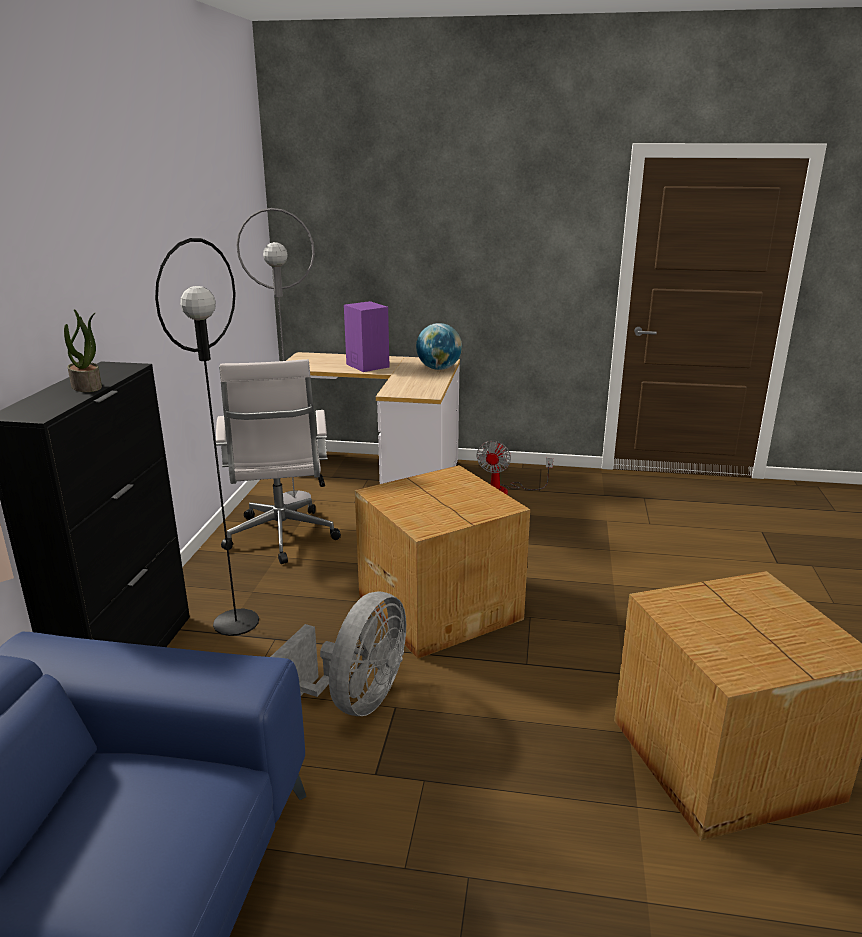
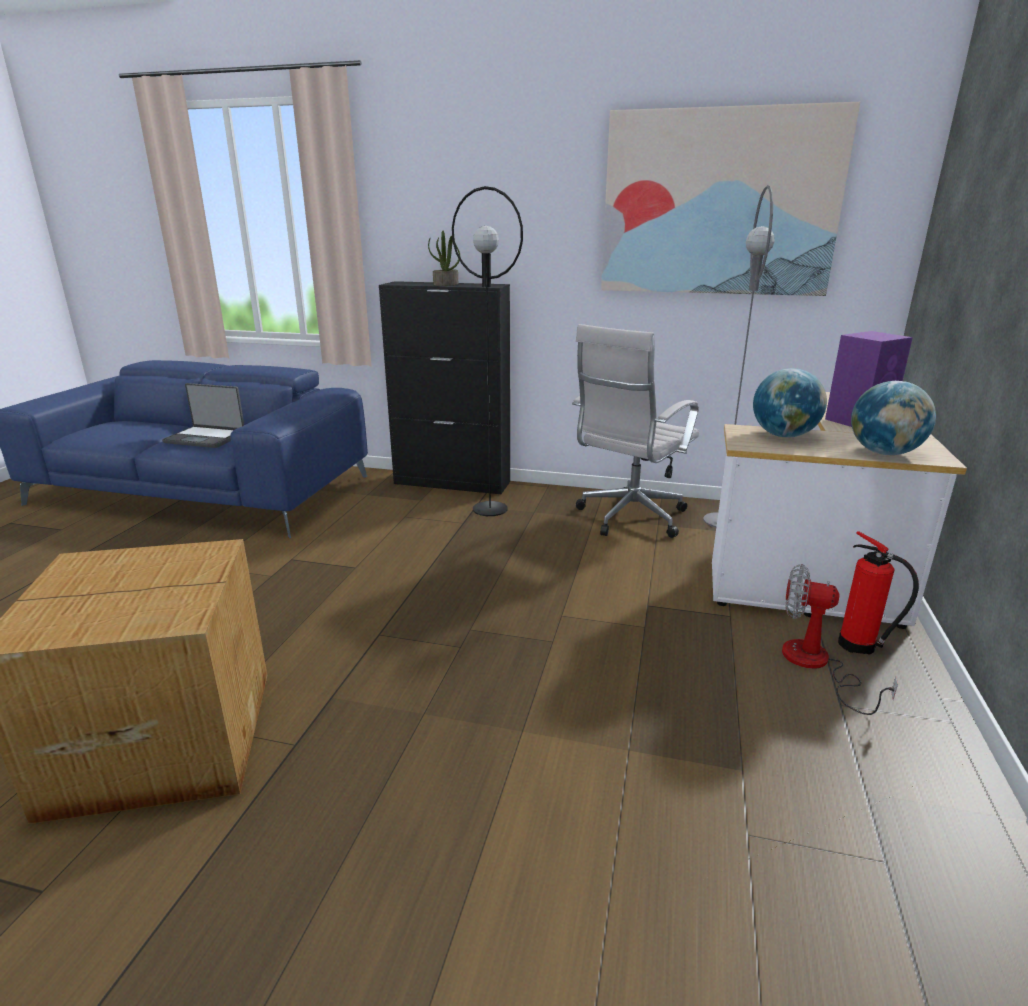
camera: 95 degrees right, 0 degrees up
white office chair [216,359,341,564] -> white office chair turned 45 degrees counterclockwise [572,324,699,538]
grey fan [271,591,406,716] -> none
cardboard box [355,465,530,659] -> none
none -> laptop [162,383,244,448]
none -> picture [601,102,860,296]
none -> globe [753,368,827,438]
none -> fire extinguisher [838,531,919,655]

